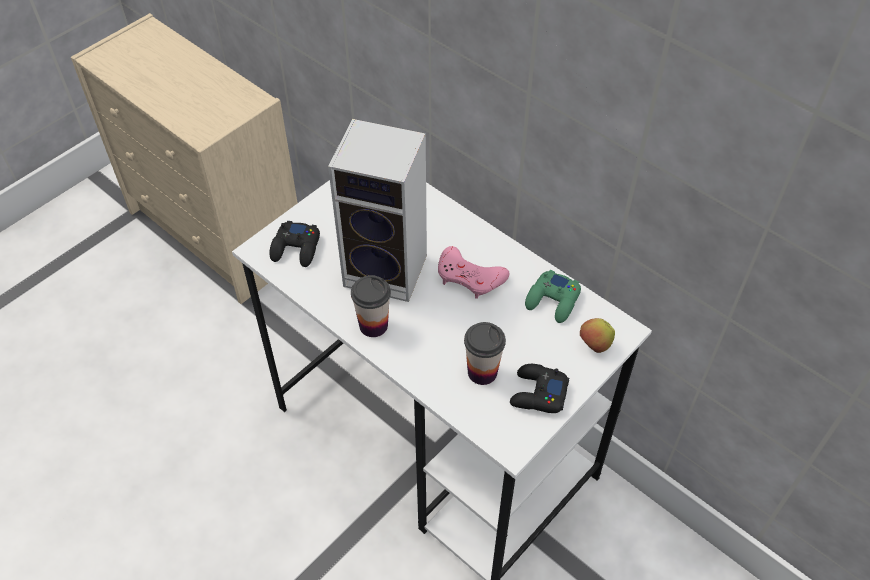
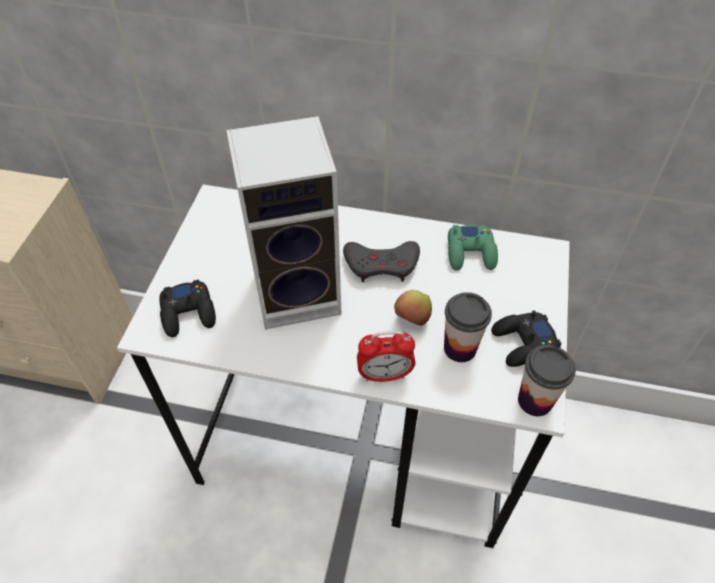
camera: 30 degrees left, 0 degrees up
cup [351,275,391,337] -> cup moved to [518,345,576,416]
pink game controller [438,246,509,299] -> grey game controller [343,241,420,282]
apple [580,318,615,353] -> apple moved to [394,290,432,326]
none -> alarm clock [357,331,415,382]

